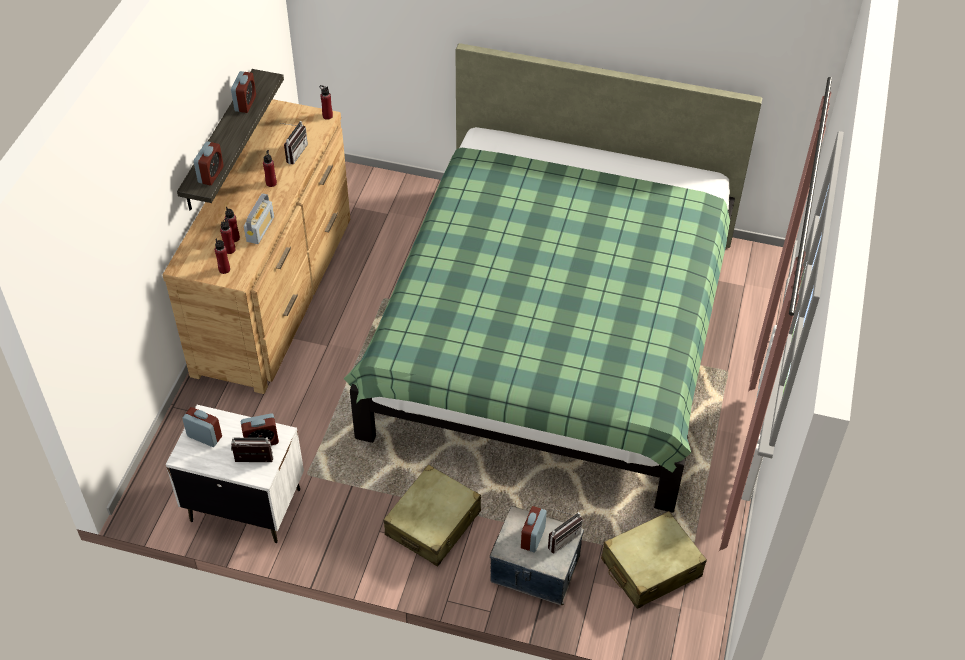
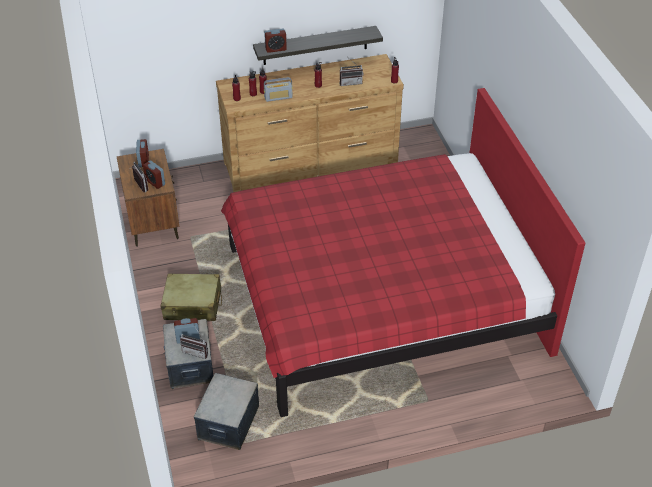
camera: 60 degrees right, 5 degrees down
white nightstand [166,405,304,543] -> brown nightstand [117,149,179,247]
alarm clock [231,71,256,113] -> none
green bed [344,43,762,513] -> red bed [221,88,585,417]
beige suitcase [601,511,707,609] -> storage box [194,373,259,450]

